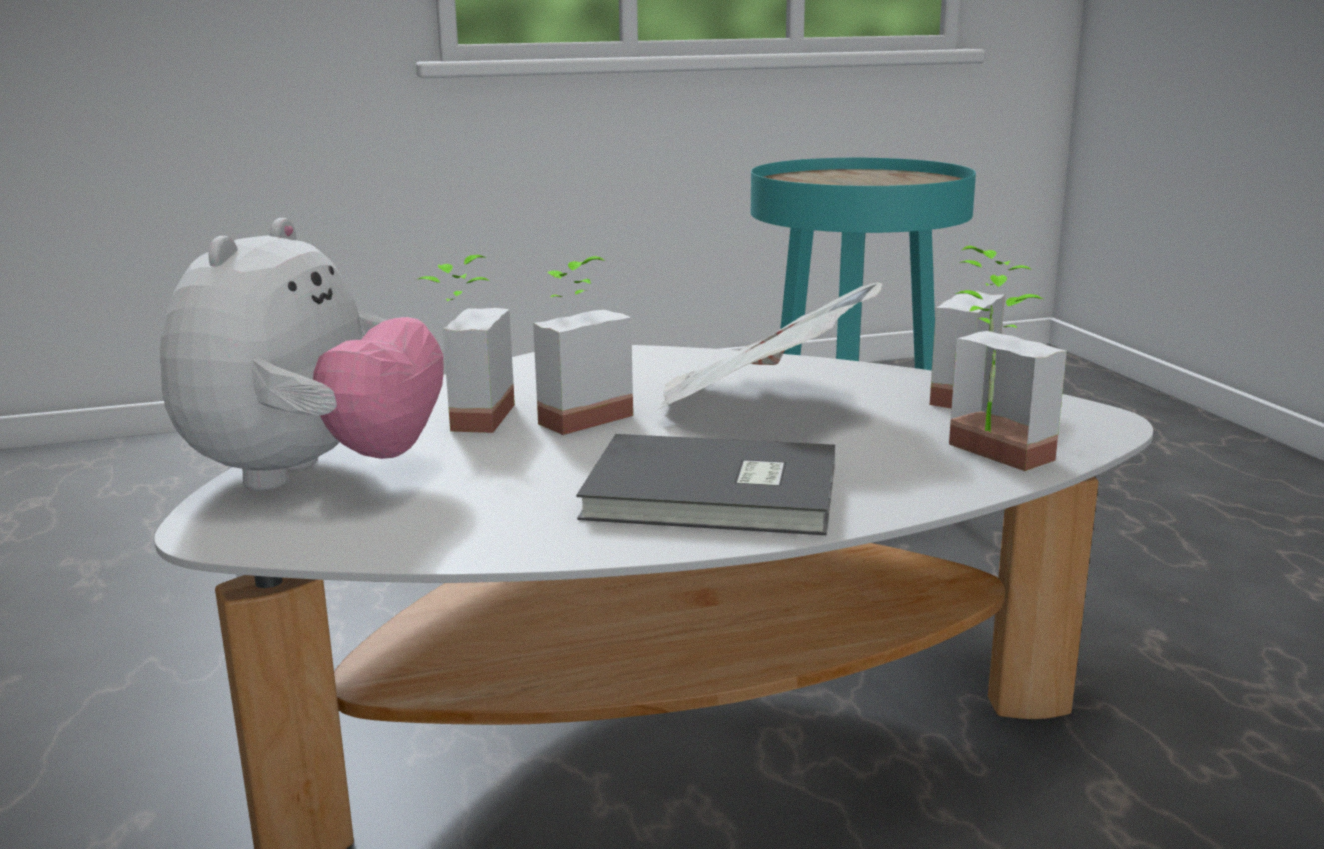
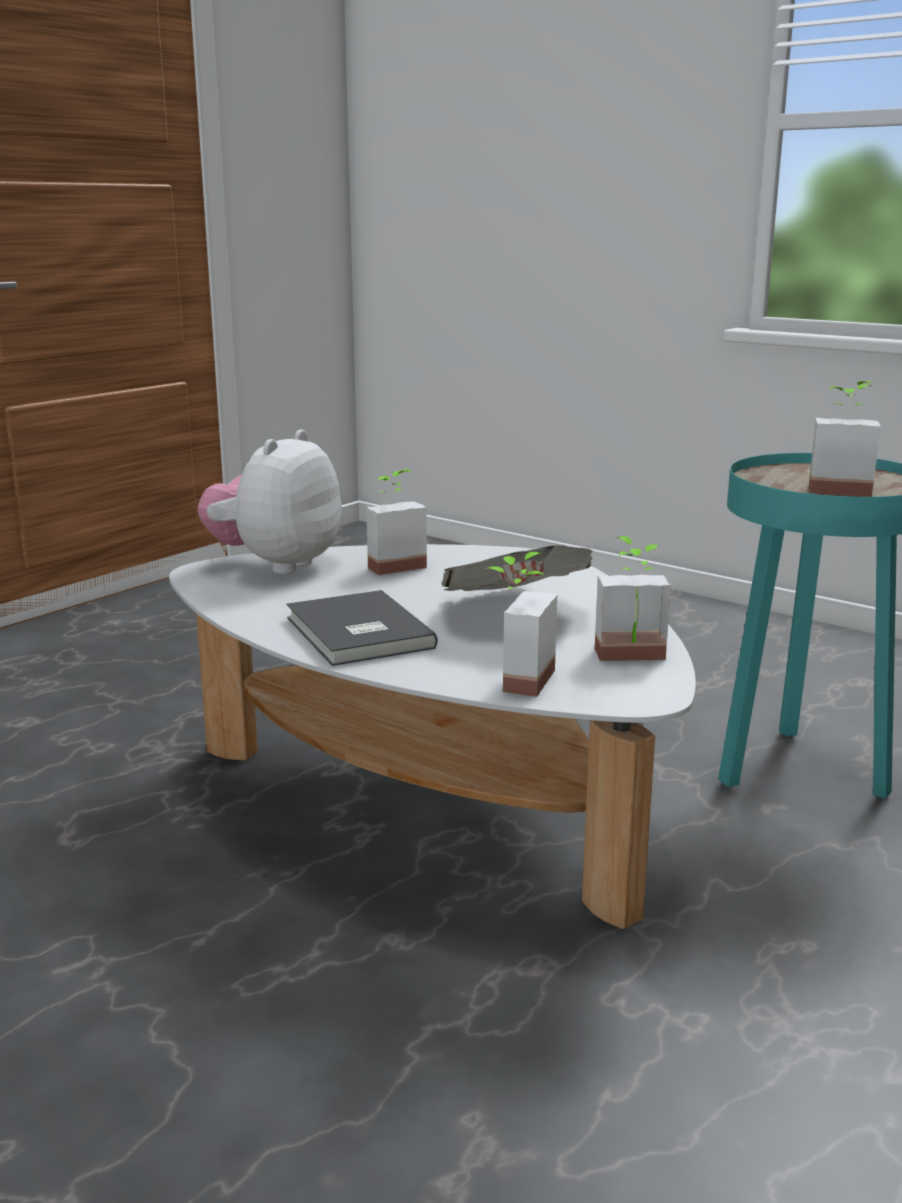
camera: 55 degrees right, 0 degrees up
plush toy [160,218,444,491] -> plush toy turned 135 degrees clockwise [197,429,342,574]
potted plant [533,256,633,435] -> potted plant moved to [809,381,881,497]

